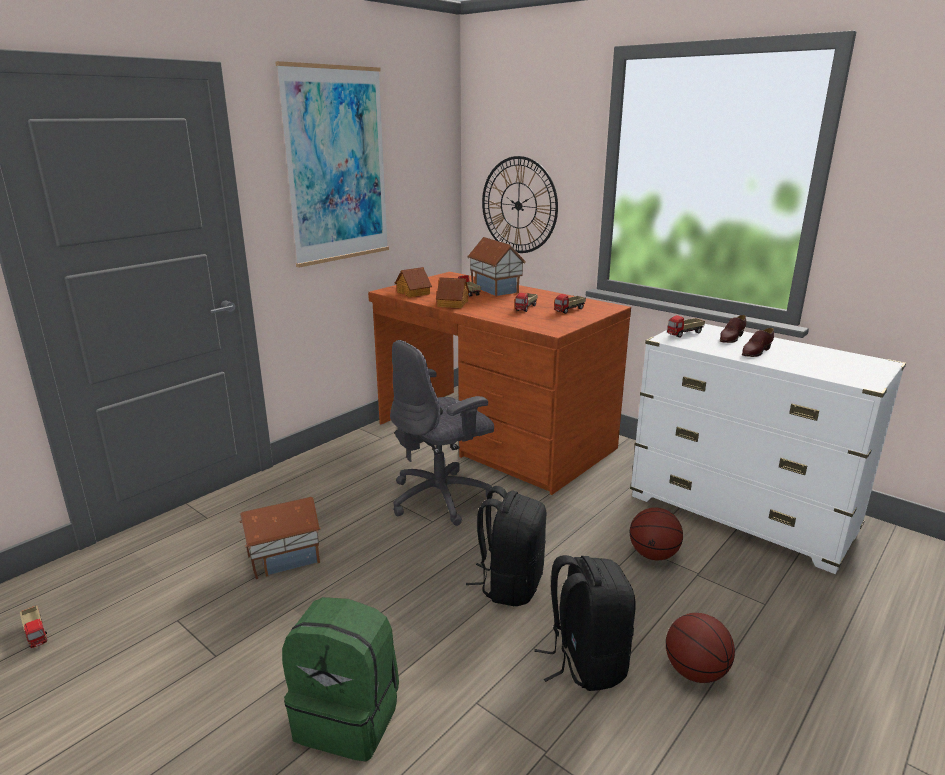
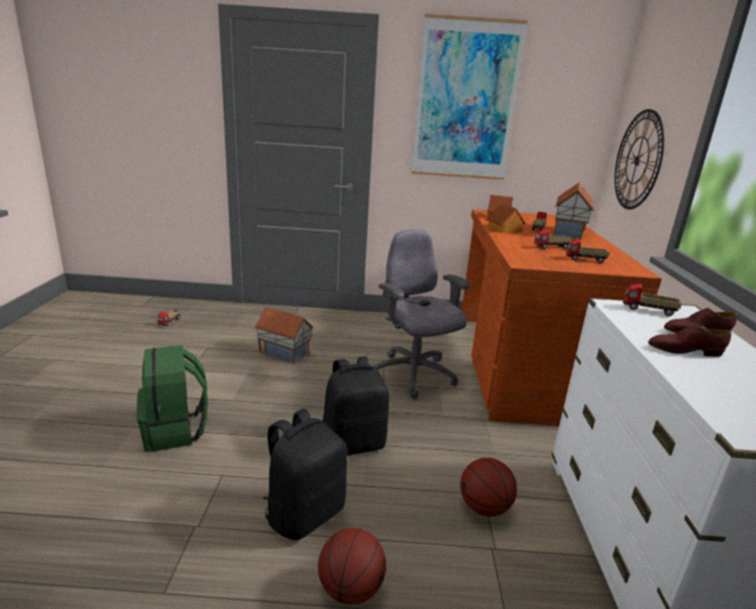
camera: 50 degrees right, 0 degrees up
grey office chair [390,340,494,526] -> grey office chair turned 45 degrees clockwise [373,229,470,399]

